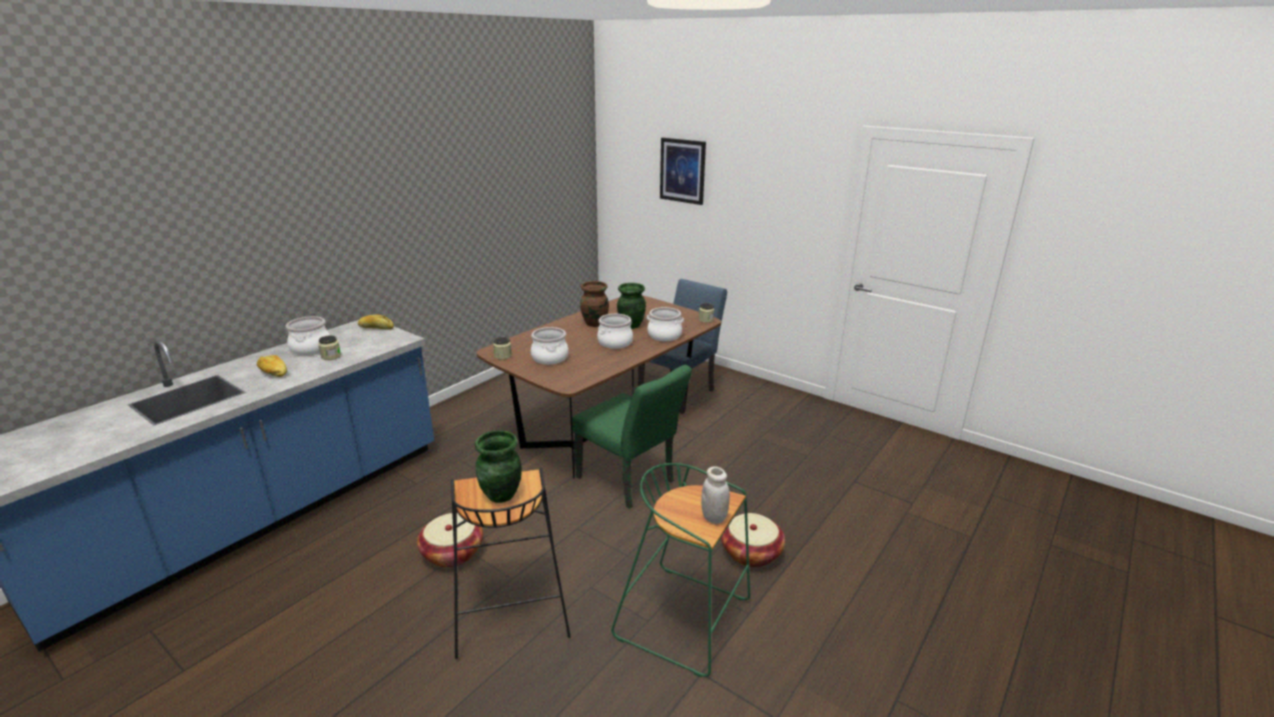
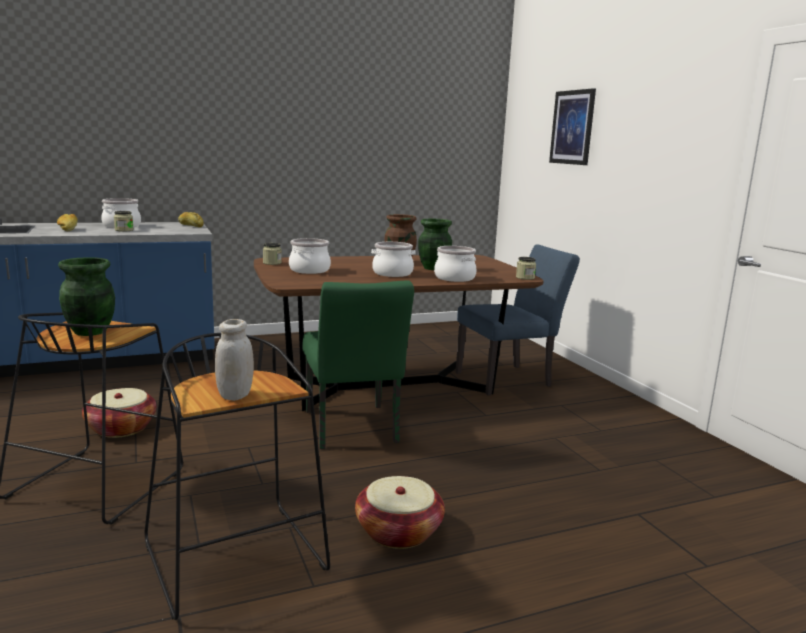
camera: 30 degrees right, 10 degrees down
green stool [611,463,750,677] -> black stool [145,333,330,620]

